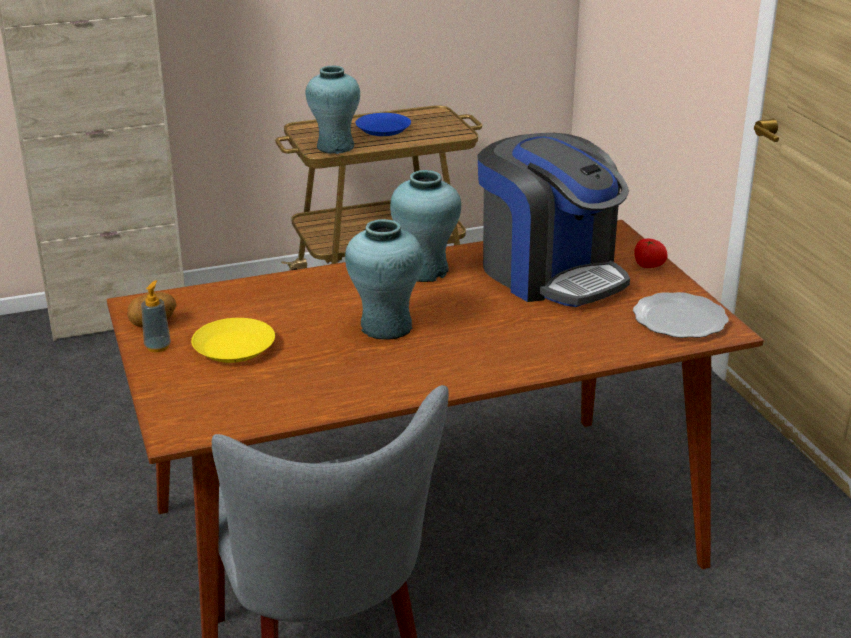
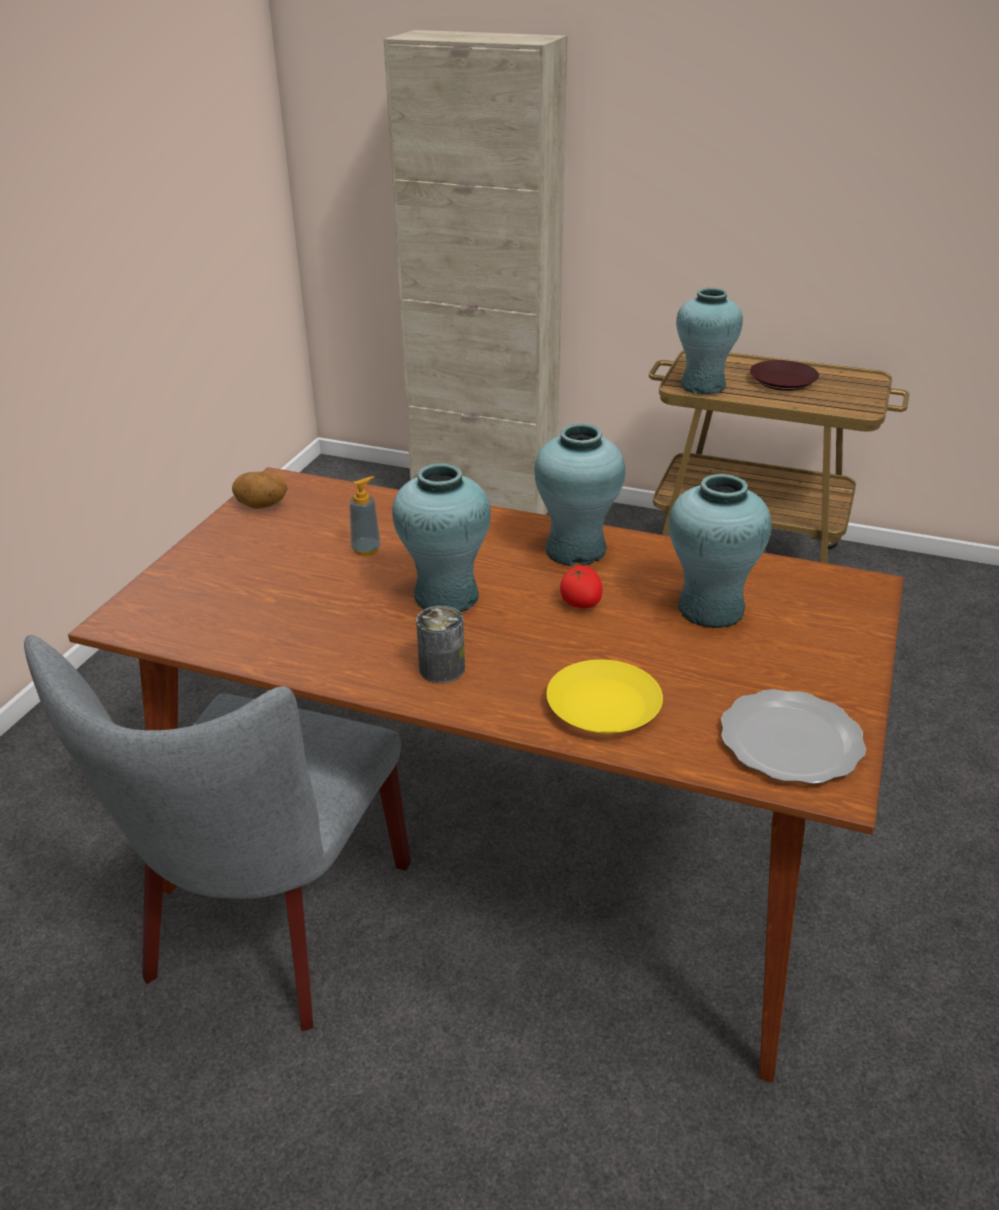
camera: 40 degrees right, 5 degrees up
soap dispenser [141,280,171,352] -> soap dispenser moved to [349,476,381,556]
yellow plate [191,318,275,363] -> yellow plate moved to [547,659,663,734]
blue plate [356,113,411,136] -> brown plate [750,360,819,391]
coffee machine [478,133,630,307] -> turquoise vase [669,474,772,628]
tomato [634,239,668,268] -> tomato moved to [560,566,602,608]
none -> can [416,606,465,683]

